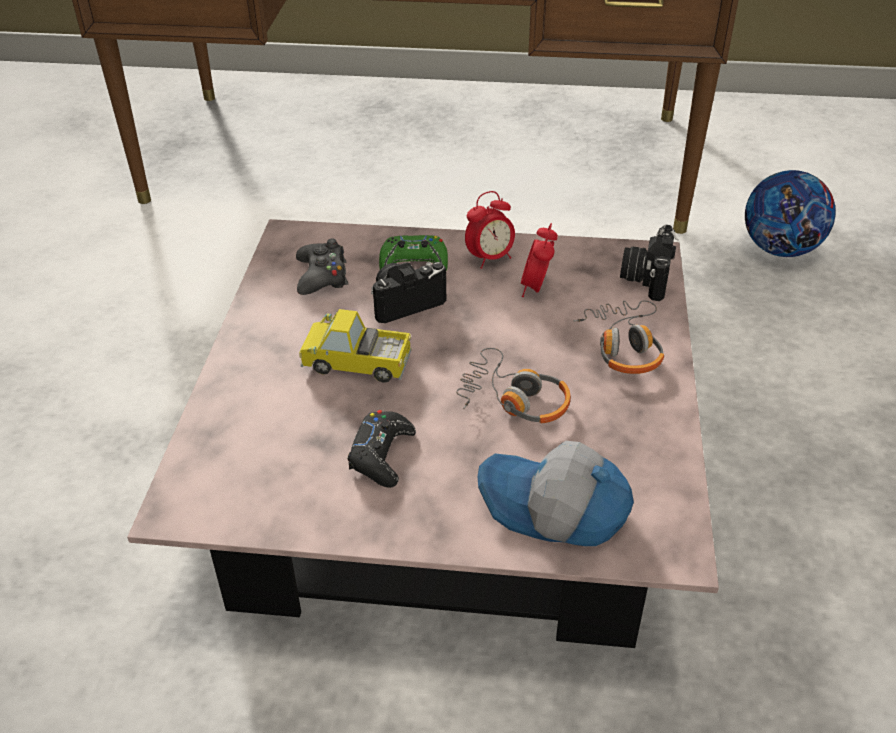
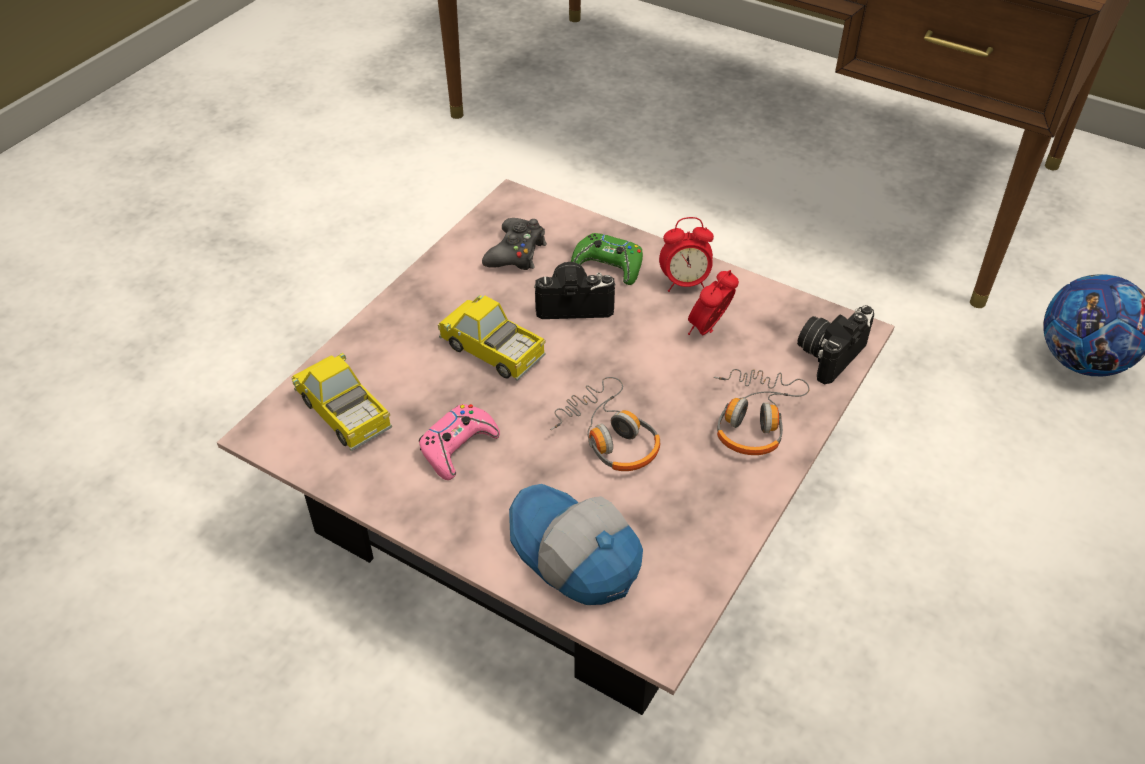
camera: 25 degrees right, 5 degrees up
black game controller [348,410,416,488] -> pink game controller [419,404,500,480]
none -> toy truck [291,353,392,451]

